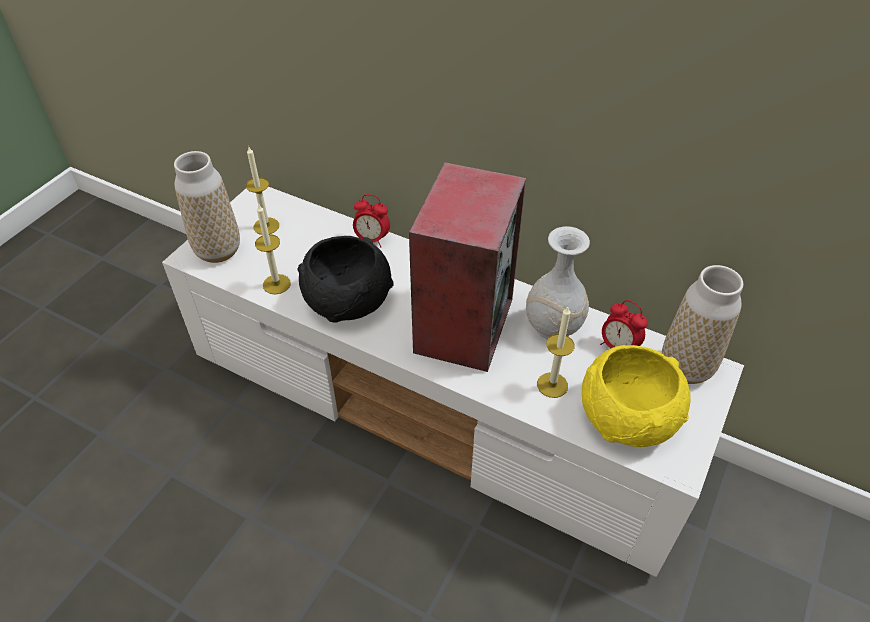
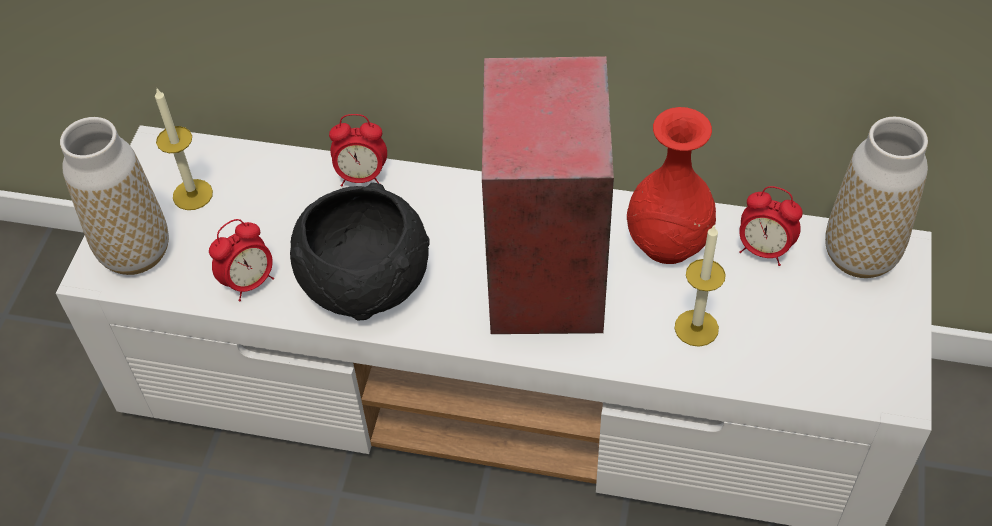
camera: 15 degrees left, 5 degrees up
candle [255,205,291,294] -> alarm clock [209,219,274,302]
white vase [526,226,590,339] -> red vase [627,107,716,264]
yellow bowl [582,345,691,447] -> none

